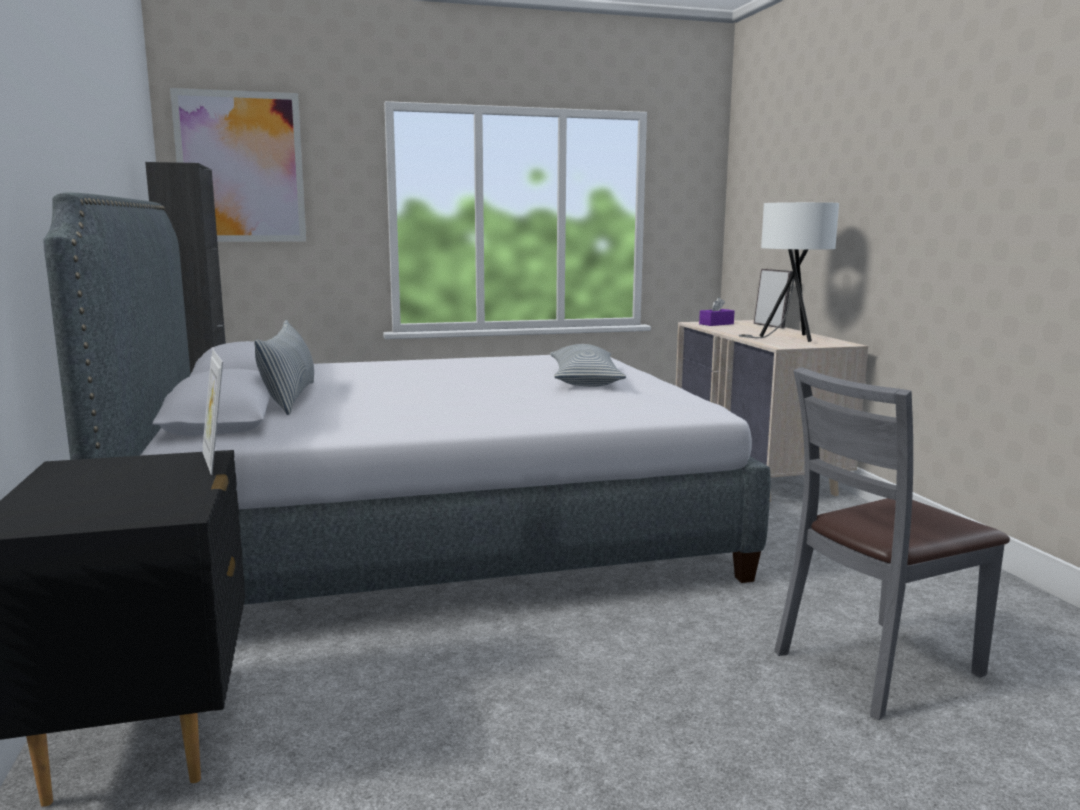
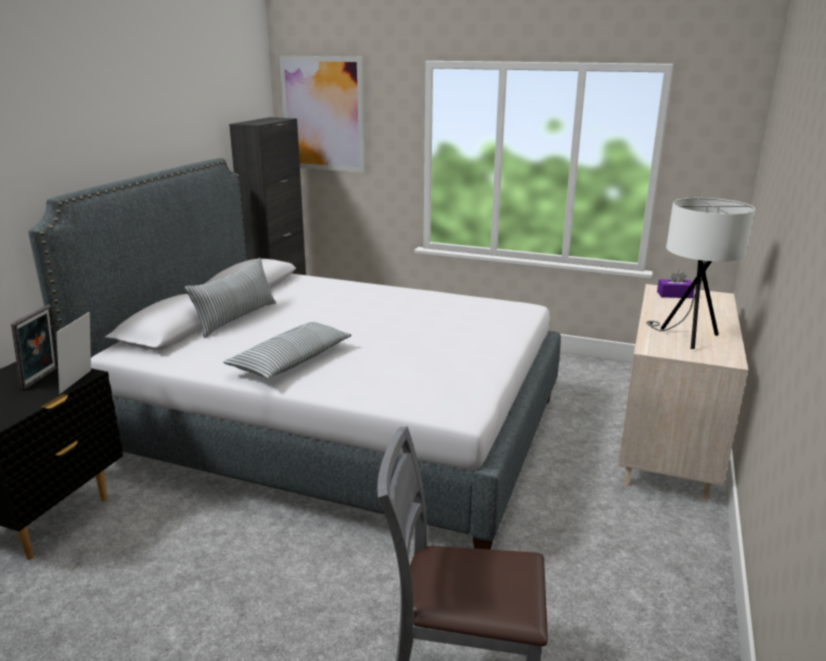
camera: 35 degrees right, 10 degrees up
pillow [550,344,626,387] -> pillow moved to [223,322,352,379]
picture frame [754,269,793,329] -> picture frame moved to [11,305,58,390]

